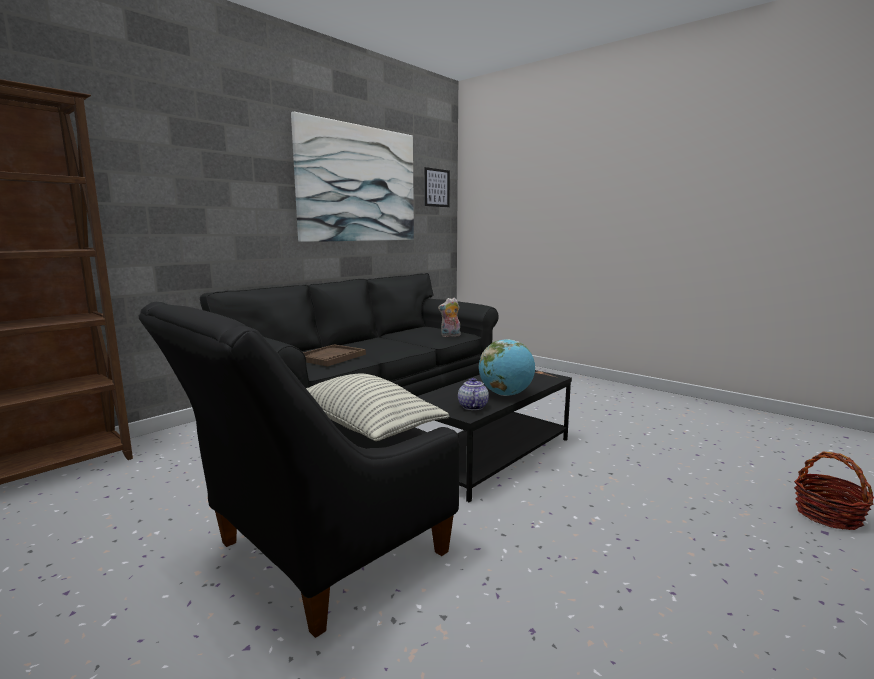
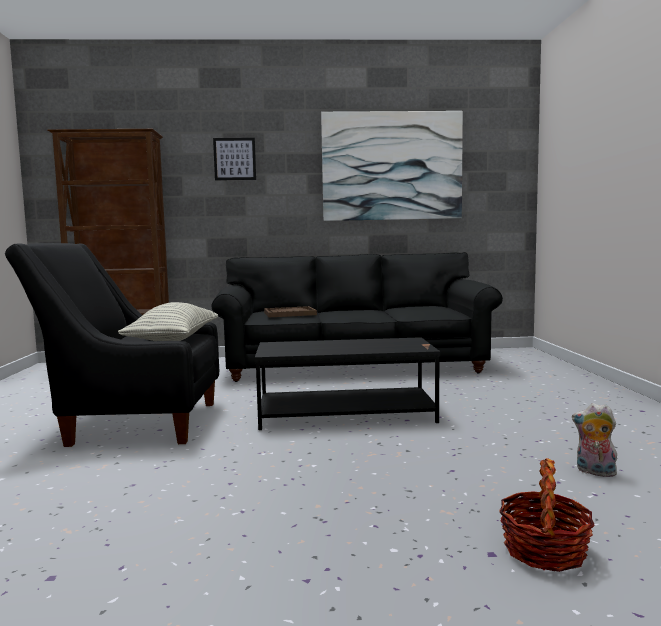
camera: 45 degrees right, 5 degrees down
picture [424,167,450,207] -> picture moved to [213,138,256,180]
plush toy [438,298,460,337] -> plush toy moved to [572,403,617,477]
teapot [458,378,489,410] -> none
globe [479,339,535,396] -> none

